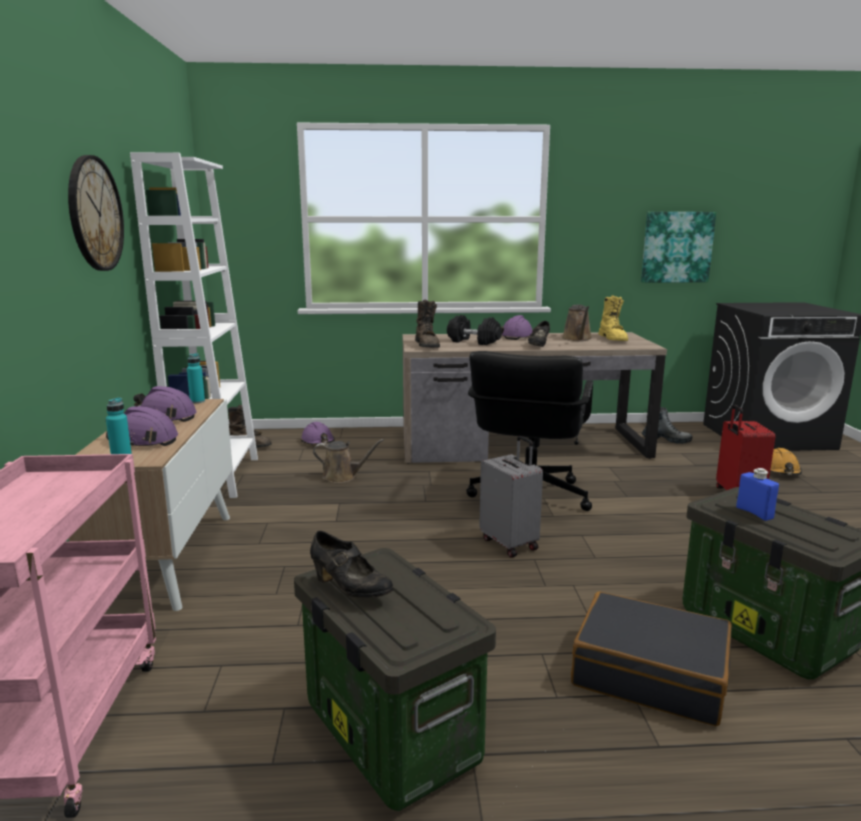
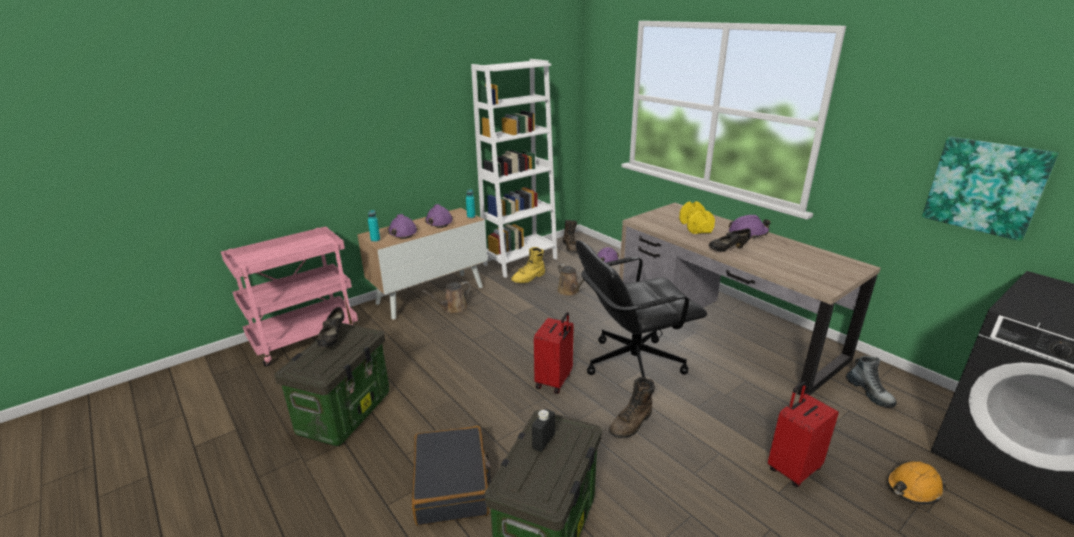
camera: 55 degrees right, 10 degrees up
wall clock [68,155,124,271] -> none
brown boot [415,299,440,348] -> brown boot moved to [609,377,655,438]
black dumbbell [447,315,502,345] -> yellow dumbbell [679,201,715,234]
grey suitcase [479,436,543,557] -> red suitcase [534,312,574,394]
brown watering can [562,305,592,341] -> brown watering can moved to [421,281,471,314]
yellow boot [598,295,628,341] -> yellow boot moved to [511,247,545,283]
blue bottle [736,468,779,521] -> black bottle [532,409,555,452]

